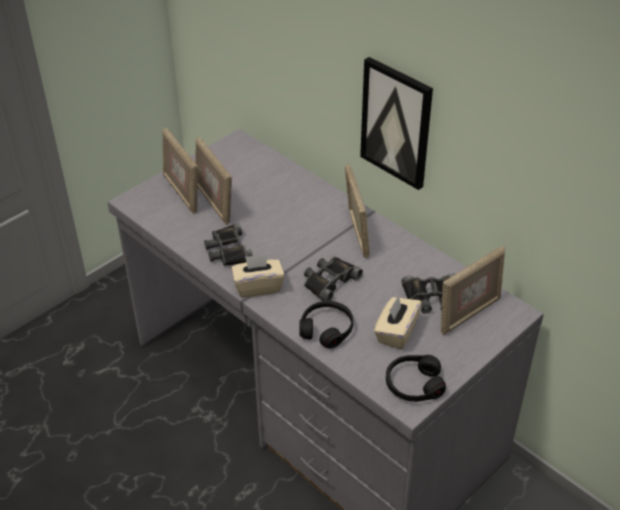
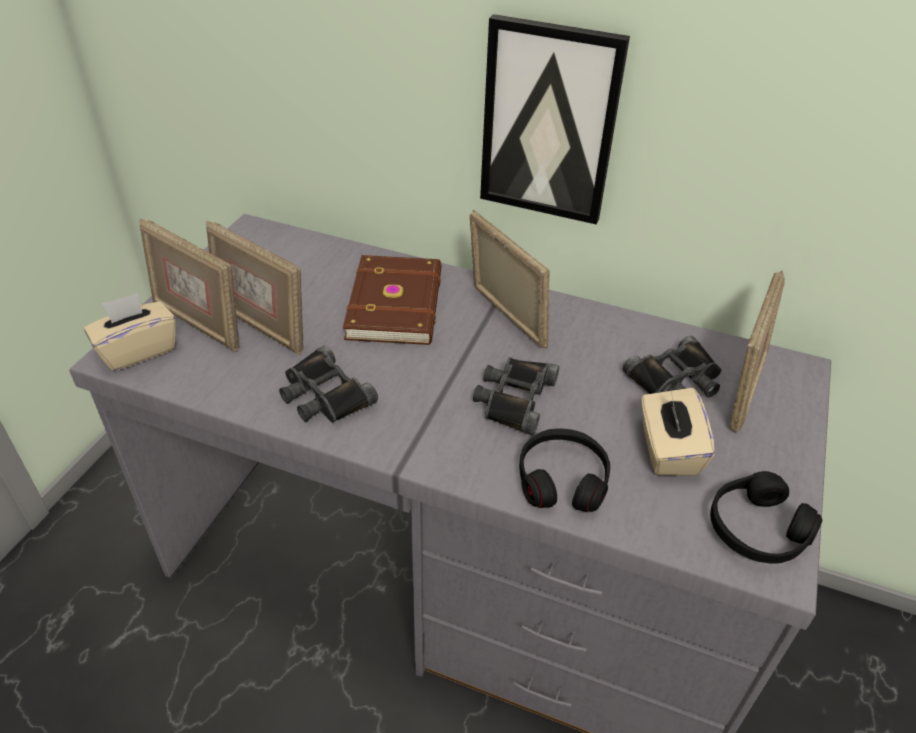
camera: 25 degrees left, 0 degrees up
beige tissue box [231,254,285,298] -> beige tissue box moved to [84,293,176,371]
none -> brown book [343,255,442,345]

